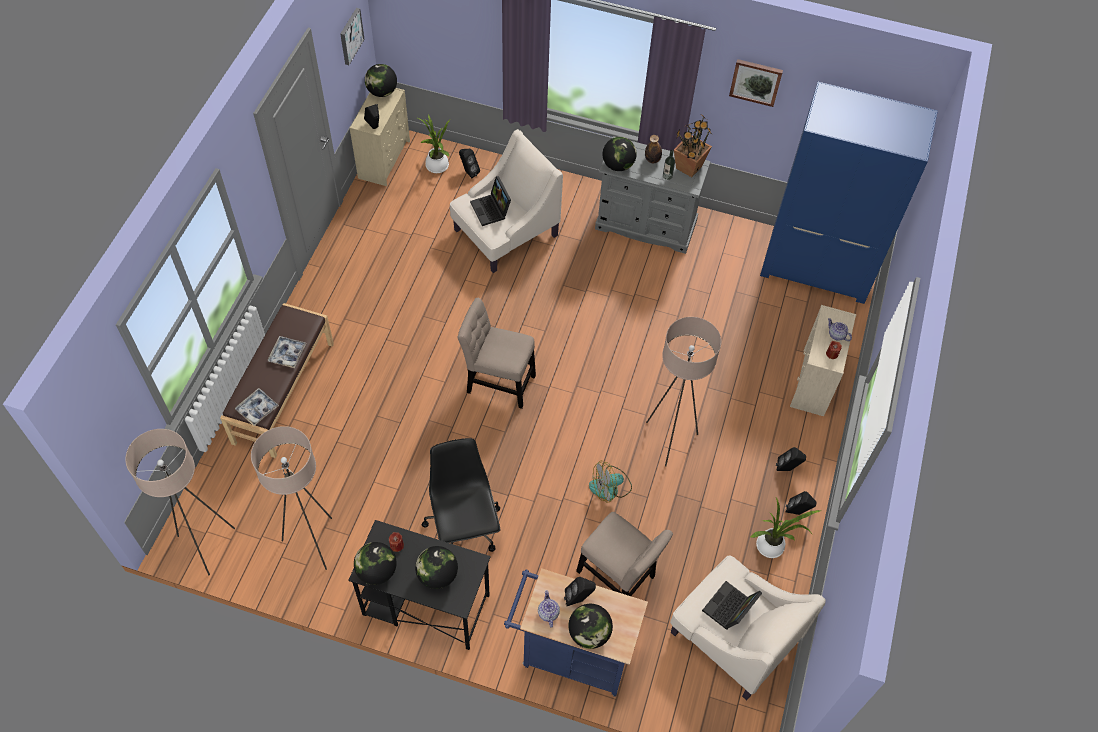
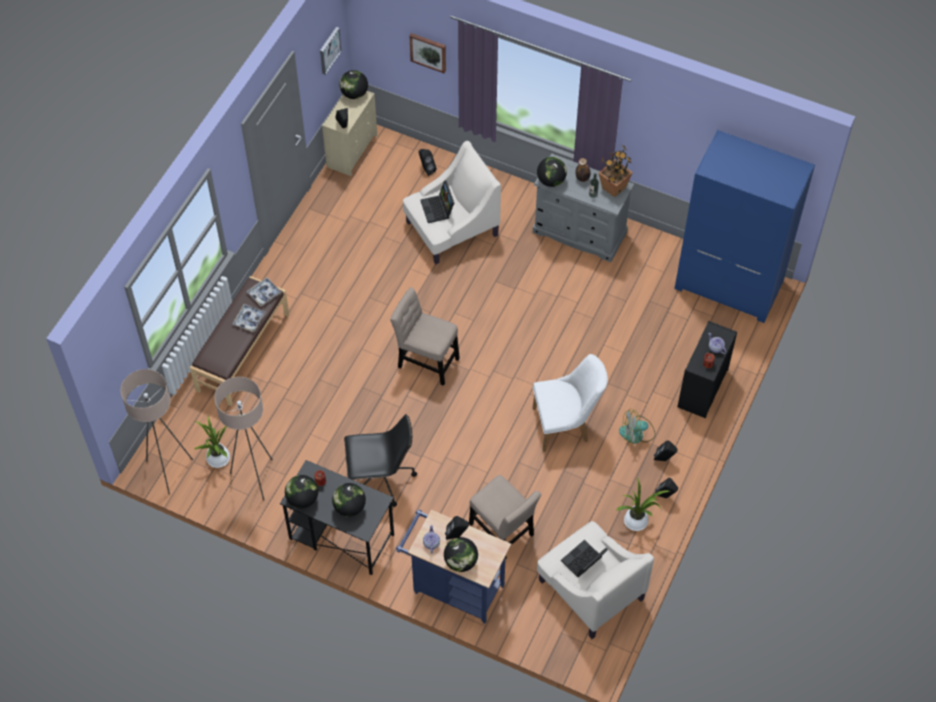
camera: 10 degrees right, 0 degrees up
tray [235,388,279,426] -> tray moved to [247,277,282,306]
potted plant [416,114,450,173] -> potted plant moved to [194,416,230,468]
black office chair [422,438,500,552] -> black office chair turned 90 degrees clockwise [344,414,417,507]
fan [589,461,632,503] -> fan moved to [619,409,656,444]
beige floor lamp [646,317,721,466] -> white chair [533,354,608,452]
picture [729,59,783,107] -> picture moved to [409,33,446,74]
beige dresser [790,305,857,416] -> black dresser [677,321,737,418]

